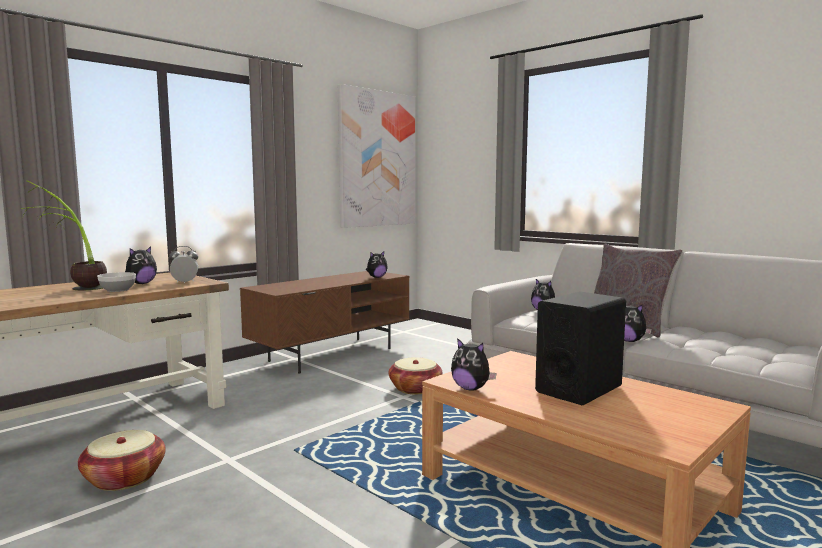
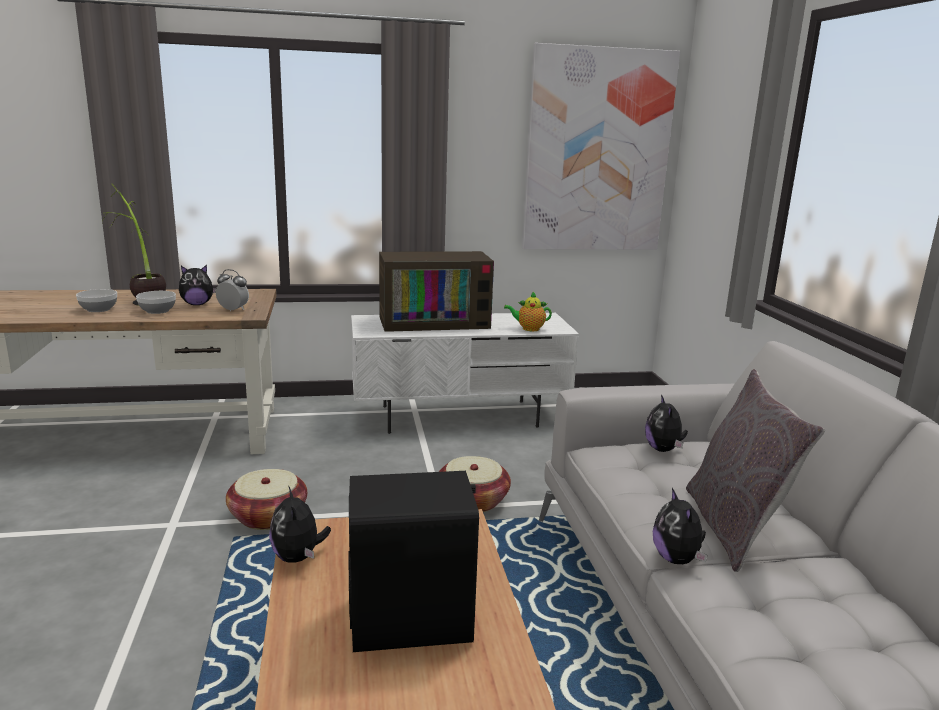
camera: 35 degrees right, 10 degrees up
basket [78,430,166,491] -> basket moved to [226,469,307,530]
brown tv stand [240,271,409,373] -> white tv stand [351,313,579,434]
plush toy [366,251,387,278] -> teapot [504,292,552,331]
none -> bowl [76,289,117,312]
none -> television [379,251,494,332]

